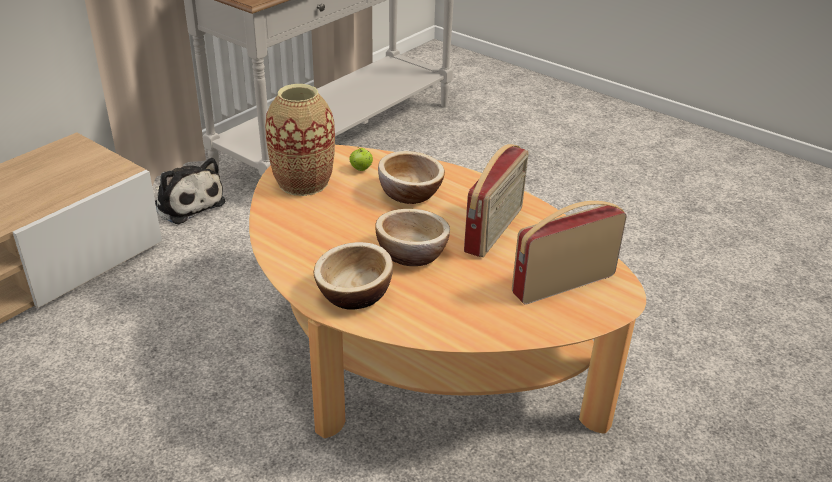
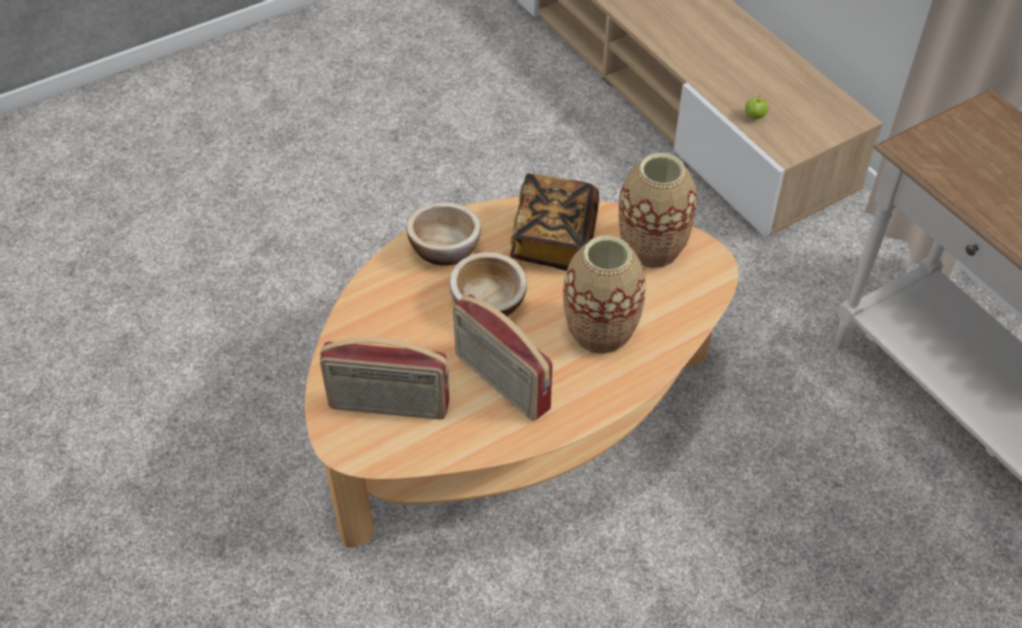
camera: 110 degrees right, 15 degrees up
plush toy [155,158,226,224] -> none
apple [350,147,373,171] -> apple moved to [745,95,768,119]
bowl [378,151,445,204] -> vase [563,235,646,355]
radio [512,201,627,305] -> radio turned 105 degrees clockwise [320,337,449,420]
none -> book [510,174,599,271]

